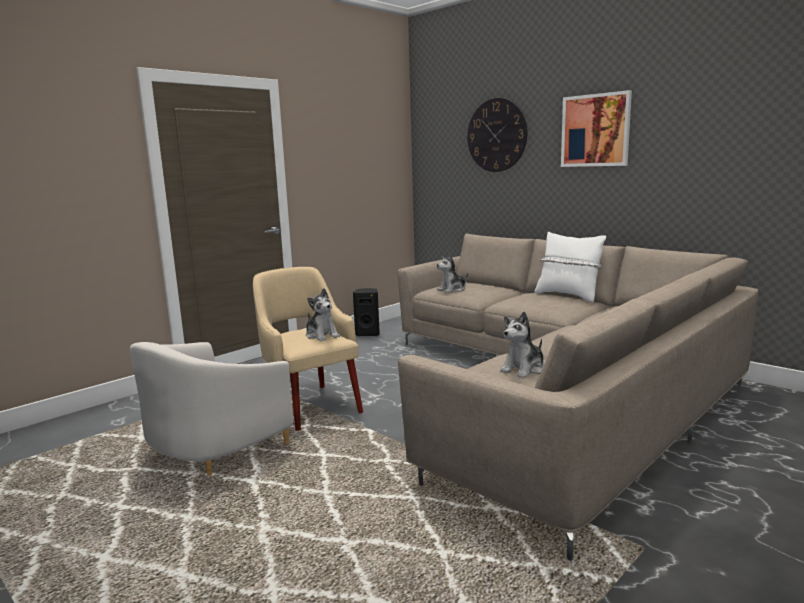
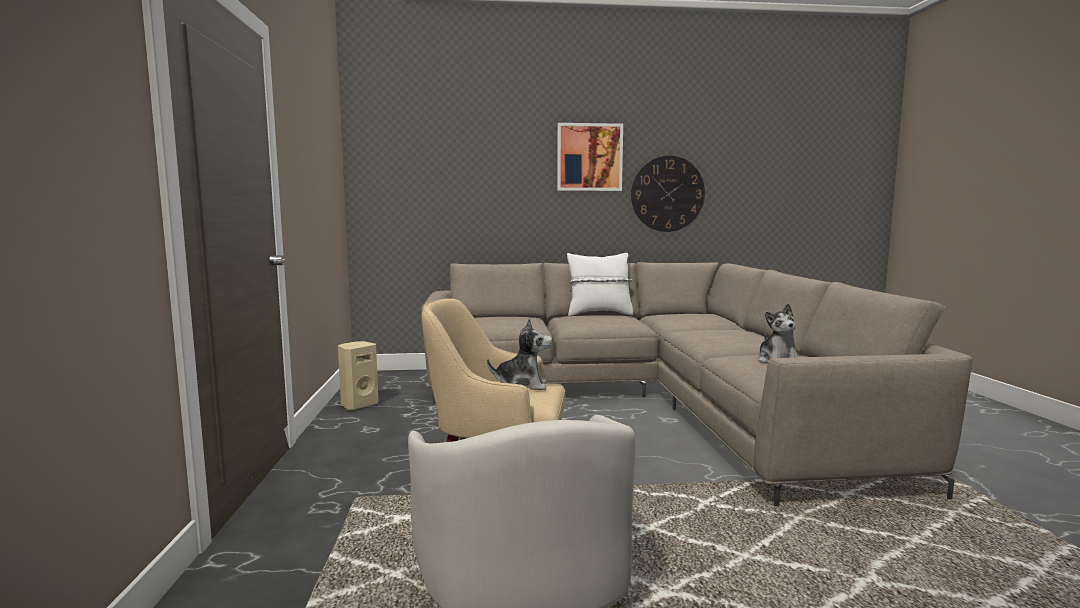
camera: 50 degrees left, 5 degrees down
black speaker [353,288,380,336] -> beige speaker [338,341,379,410]
plush toy [437,253,468,293] -> none
wall clock [467,98,527,172] -> wall clock moved to [631,156,705,232]

